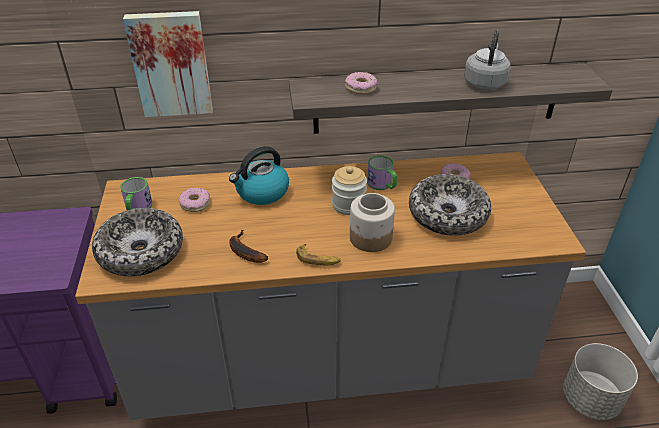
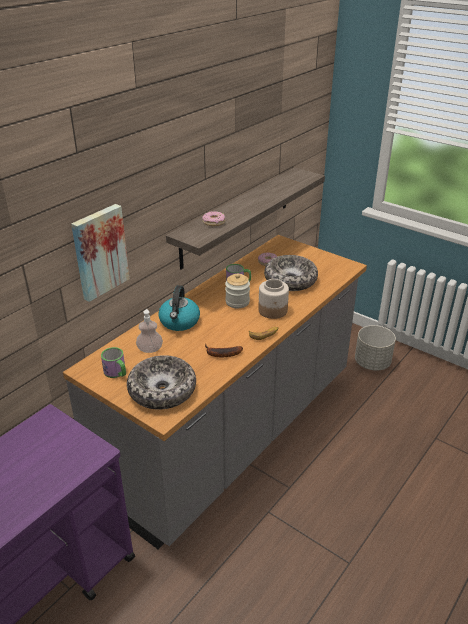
camera: 45 degrees left, 5 degrees down
donut [179,188,210,212] -> soap dispenser [136,309,163,353]
grey kettle [464,30,511,90] -> none

